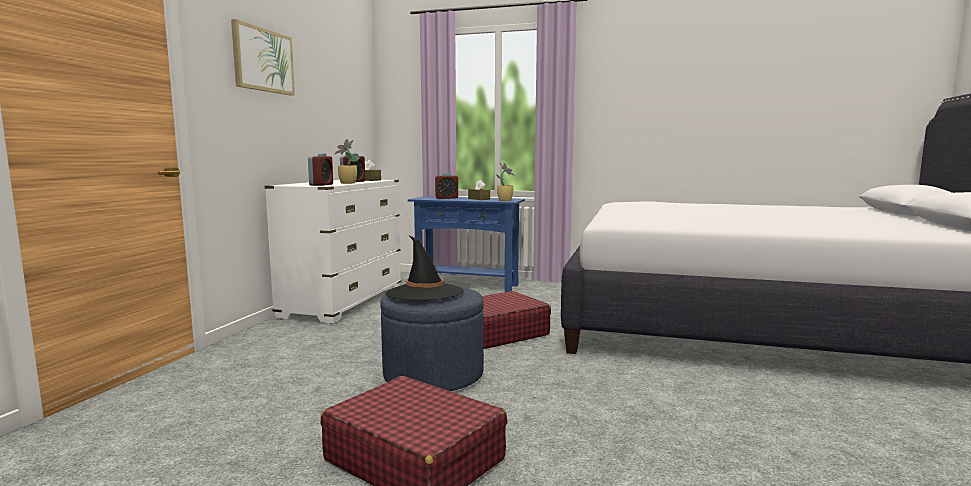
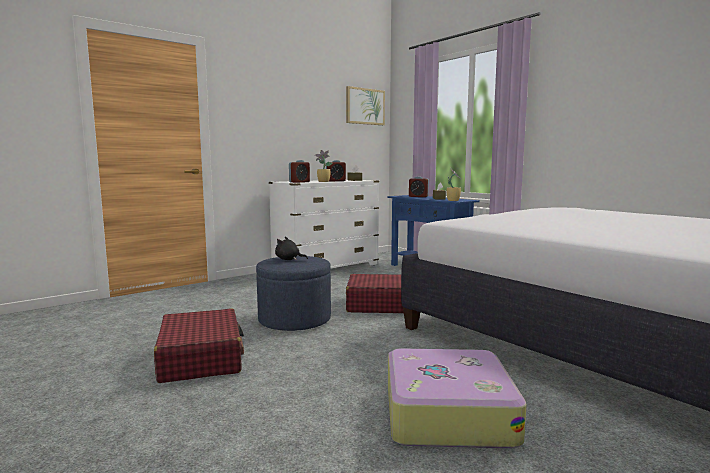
camera: 35 degrees right, 0 degrees up
picture [231,19,295,96] -> picture moved to [346,86,385,125]
black hat [386,236,464,300] -> black plush toy [275,237,308,260]
none -> suitcase [388,348,527,448]

